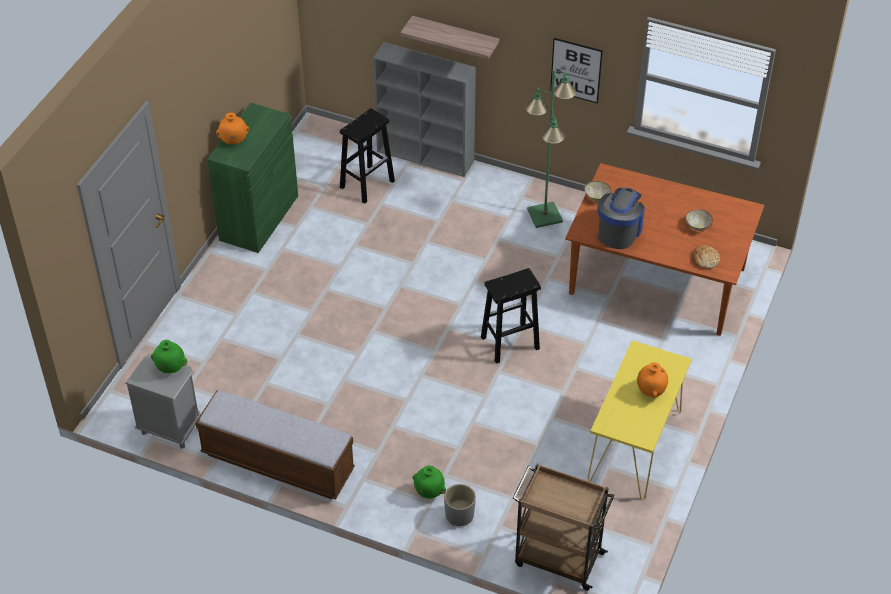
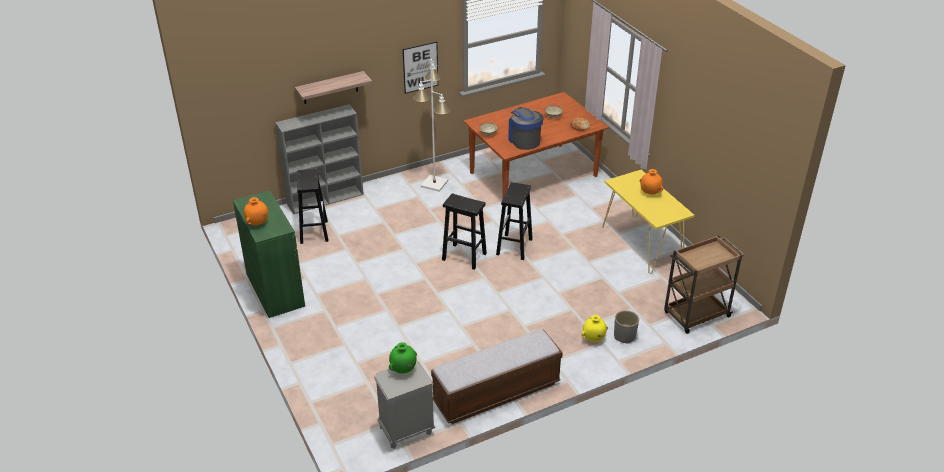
camera: 50 degrees left, 10 degrees down
green vase [412,465,446,499] -> yellow vase [581,315,608,342]
green floor lamp [525,69,576,228] -> white floor lamp [413,59,450,192]
none -> black stool [442,193,487,270]

